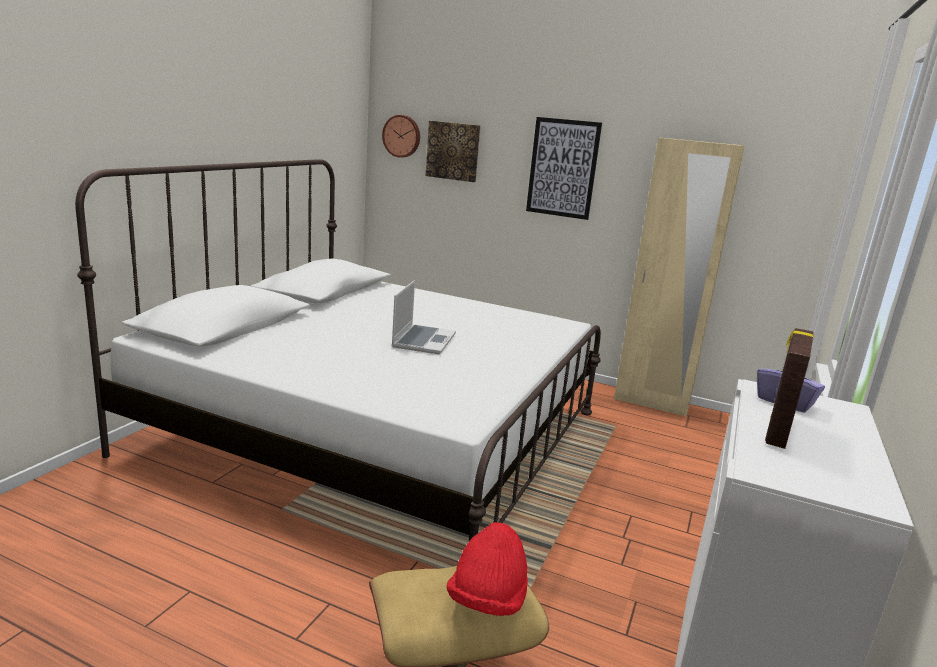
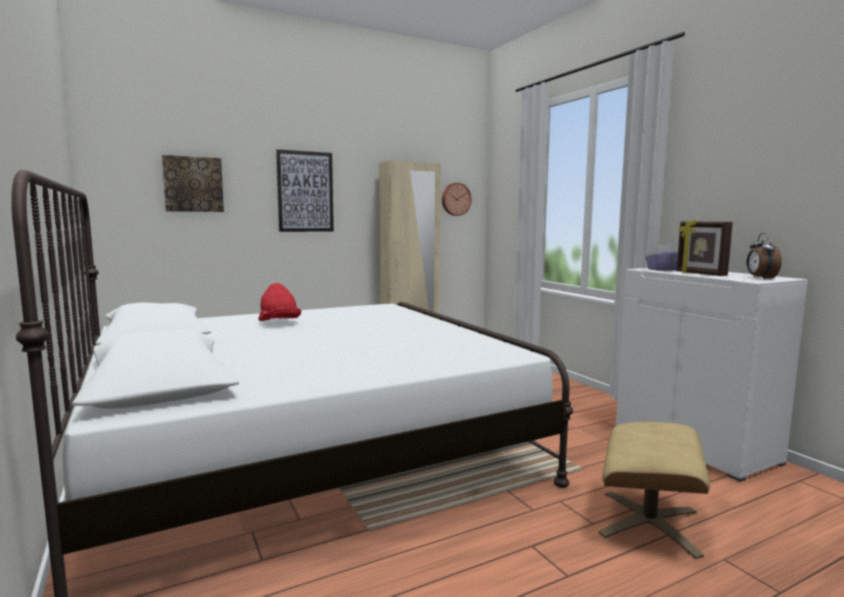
camera: 50 degrees left, 10 degrees down
wall clock [382,115,420,158] -> wall clock moved to [442,183,472,216]
laptop [391,280,456,355] -> none
red hat [447,522,528,616] -> red hat moved to [258,283,301,321]
none -> alarm clock [747,233,782,279]

